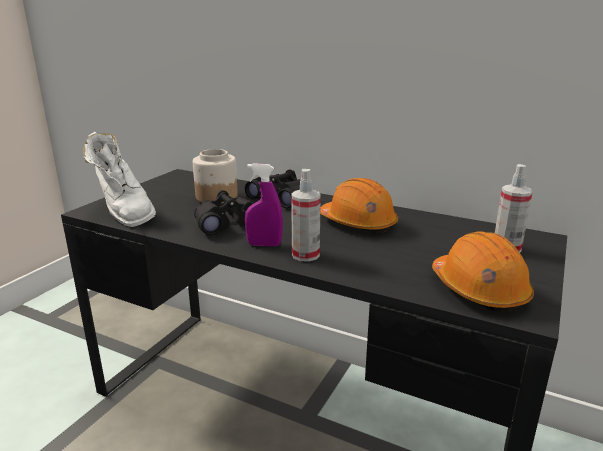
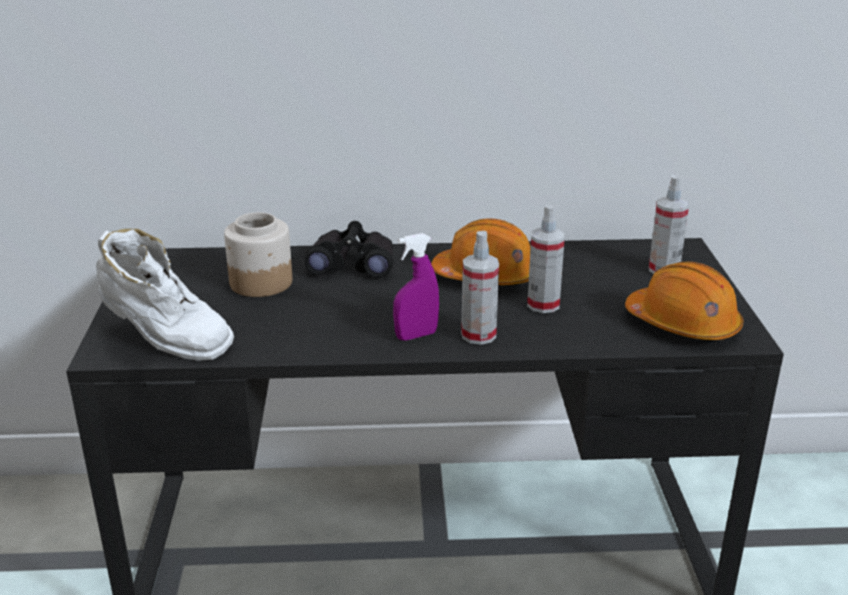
camera: 30 degrees left, 5 degrees up
black binoculars [194,190,254,235] -> none
none -> spray bottle [527,205,565,313]

